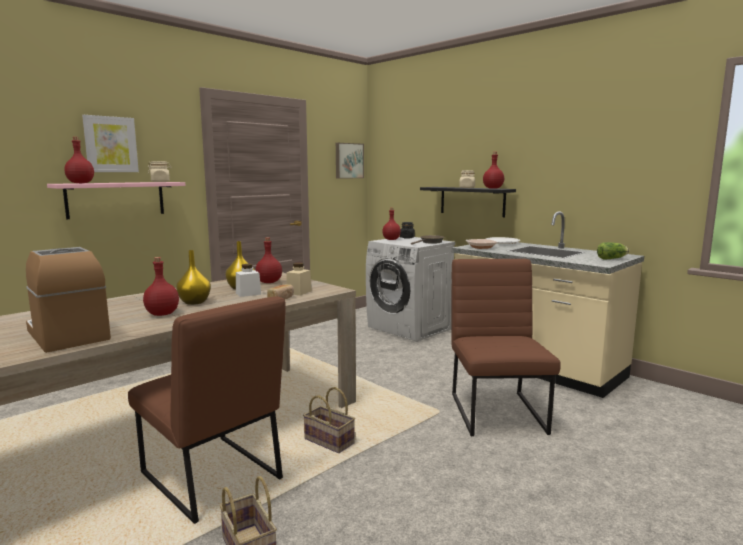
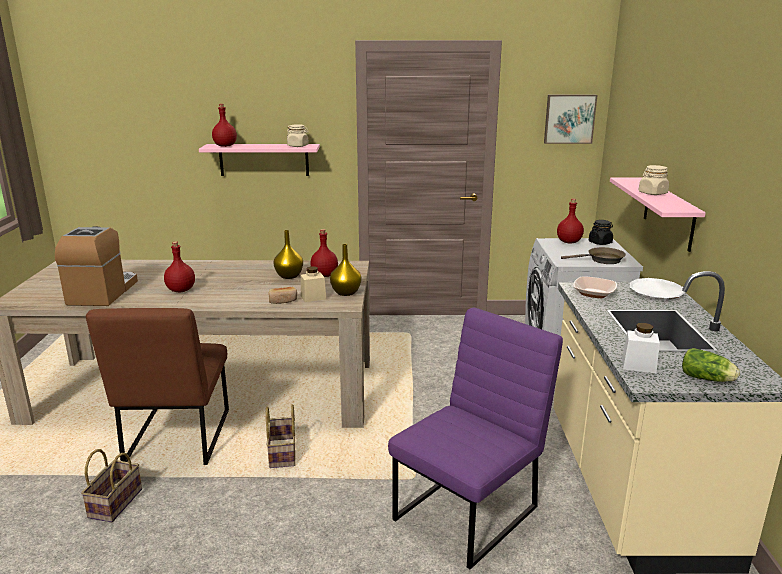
camera: 45 degrees right, 10 degrees up
picture [82,115,139,172] -> none
yellow vase [176,250,211,305] -> yellow vase moved to [330,244,361,296]
white jar [236,264,261,297] -> white jar moved to [622,323,660,373]
black shelf [420,187,516,217] -> pink shelf [610,177,706,252]
brown chair [452,259,561,436] -> purple chair [388,308,563,569]
red bottle [483,152,504,189] -> none

